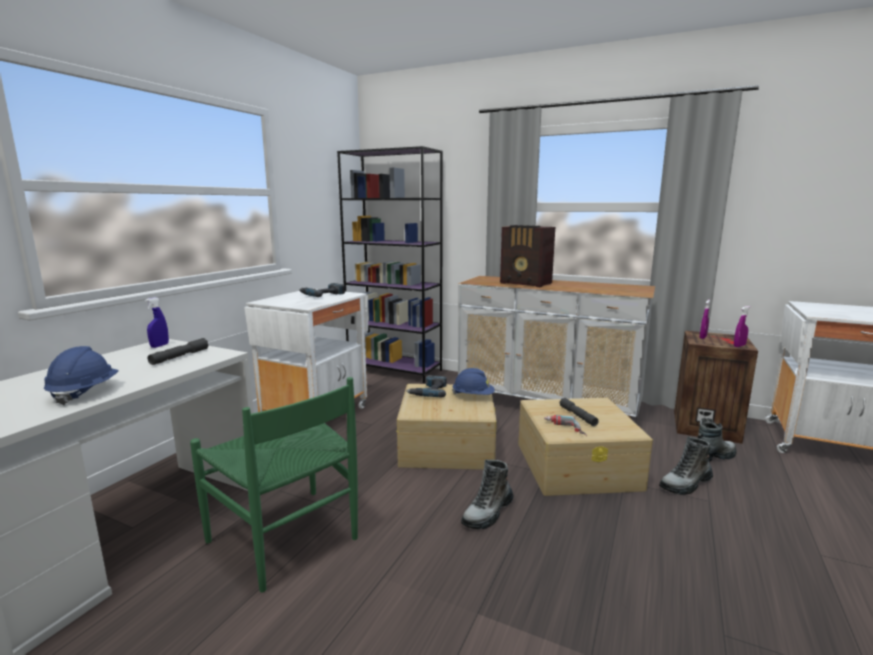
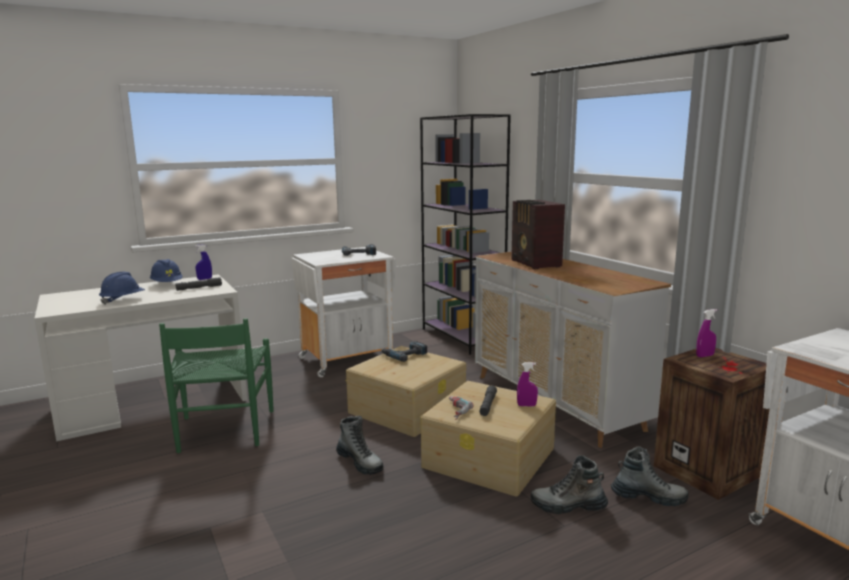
camera: 35 degrees right, 0 degrees up
blue hard hat [452,368,495,395] -> blue hard hat moved to [150,259,182,282]
boot [461,459,514,529] -> boot turned 120 degrees counterclockwise [336,416,384,475]
purple spray bottle [734,306,750,347] -> purple spray bottle moved to [517,362,538,407]

